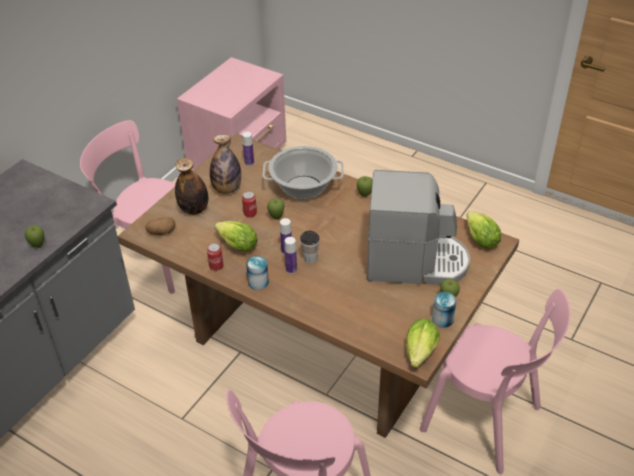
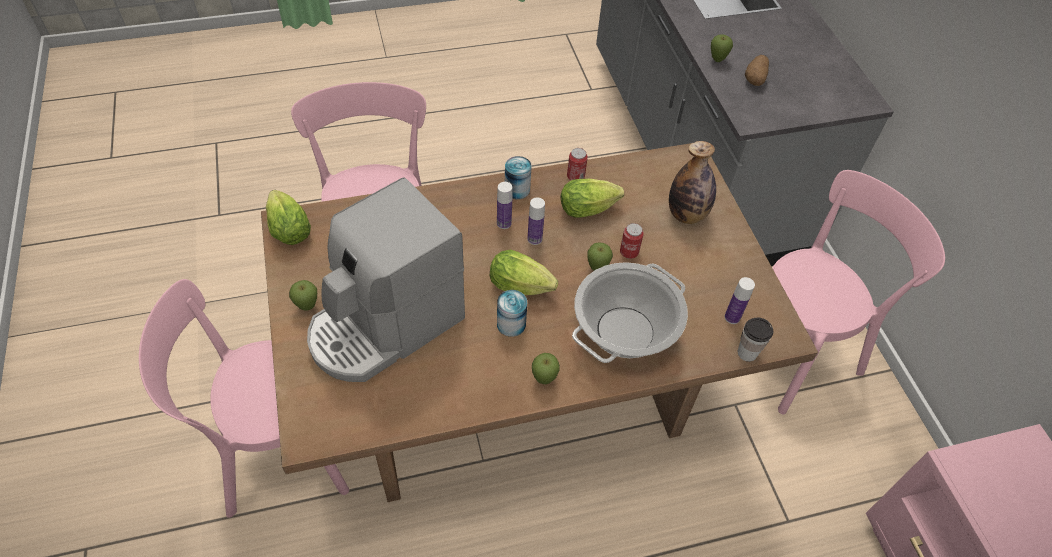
camera: 130 degrees right, 10 degrees up
potato [145,217,175,235] -> potato moved to [745,55,769,86]
bottle [210,135,241,194] -> none
cup [300,231,319,264] -> cup moved to [738,318,773,362]
can [432,292,457,328] -> can moved to [497,290,527,337]
lettuce [466,211,501,249] -> lettuce moved to [490,249,558,295]

